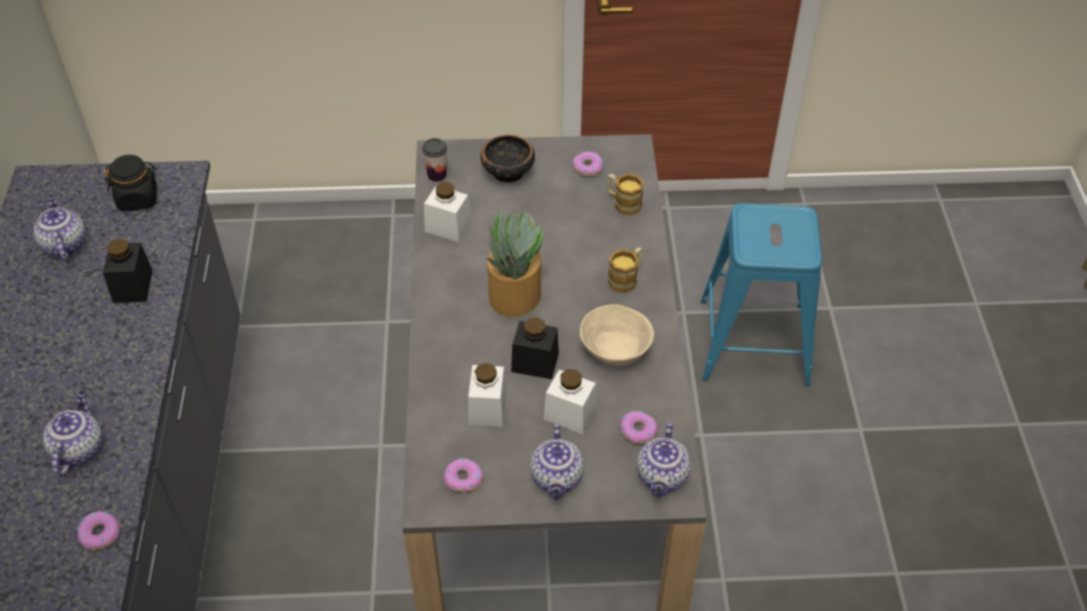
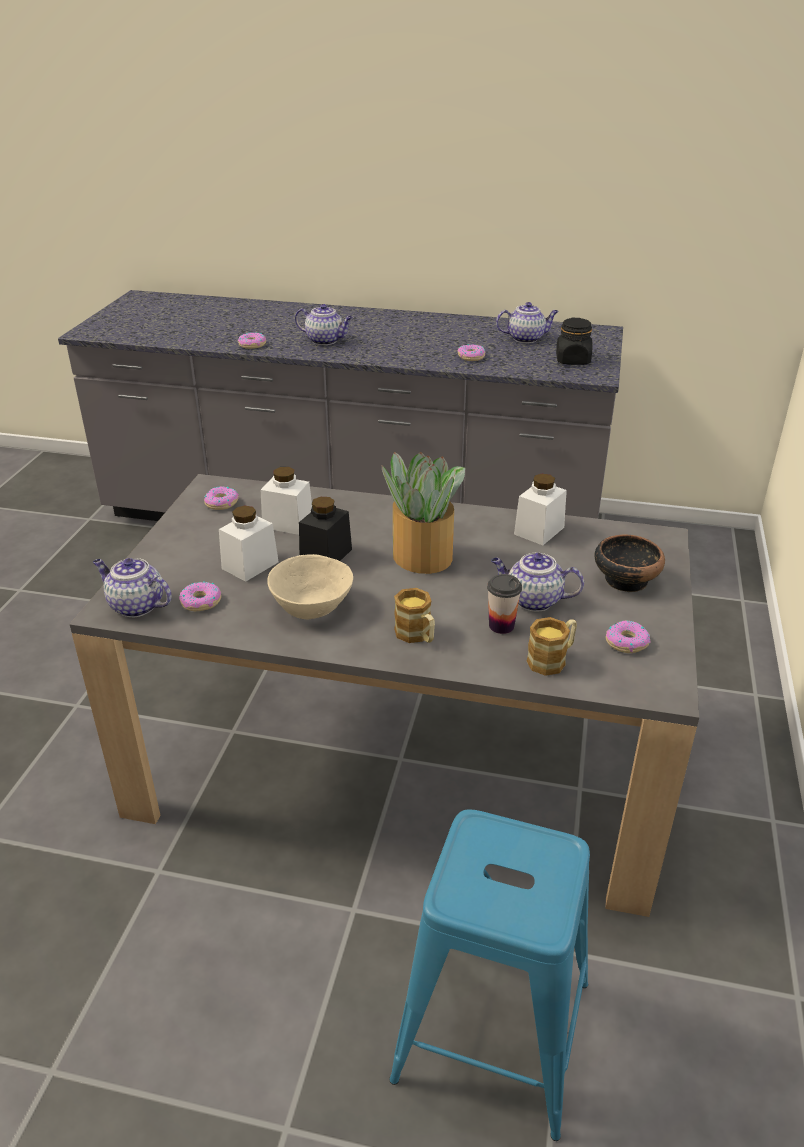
camera: 105 degrees right, 15 degrees down
black jar [103,239,153,303] -> donut [458,344,485,361]
cup [422,138,447,182] -> cup moved to [487,574,522,634]
teapot [530,423,584,500] -> teapot moved to [491,553,584,611]

